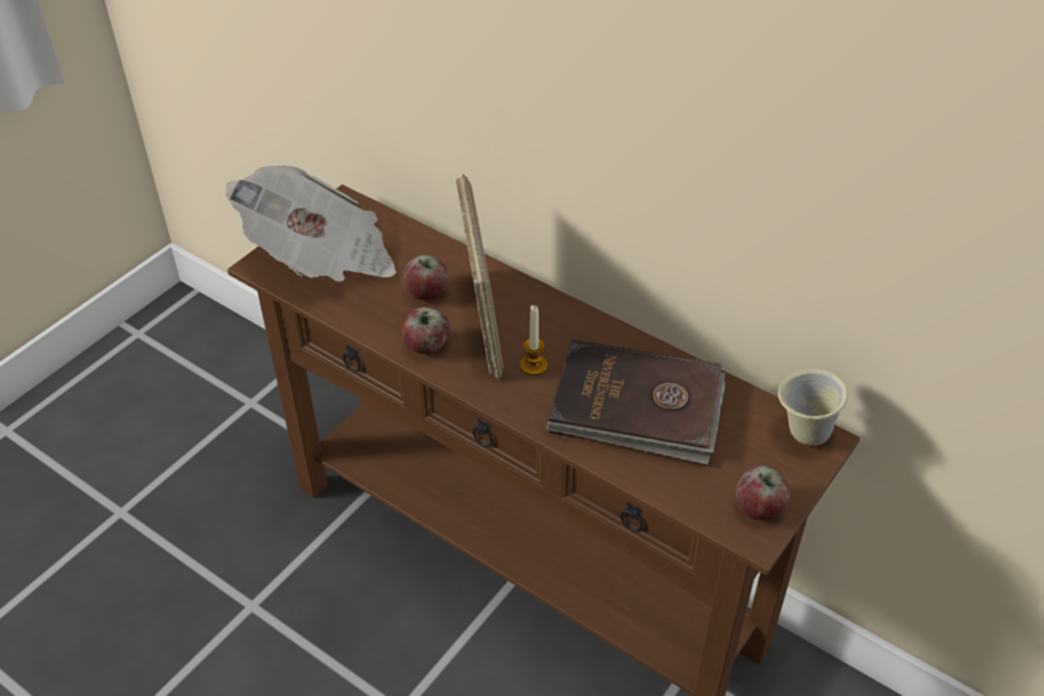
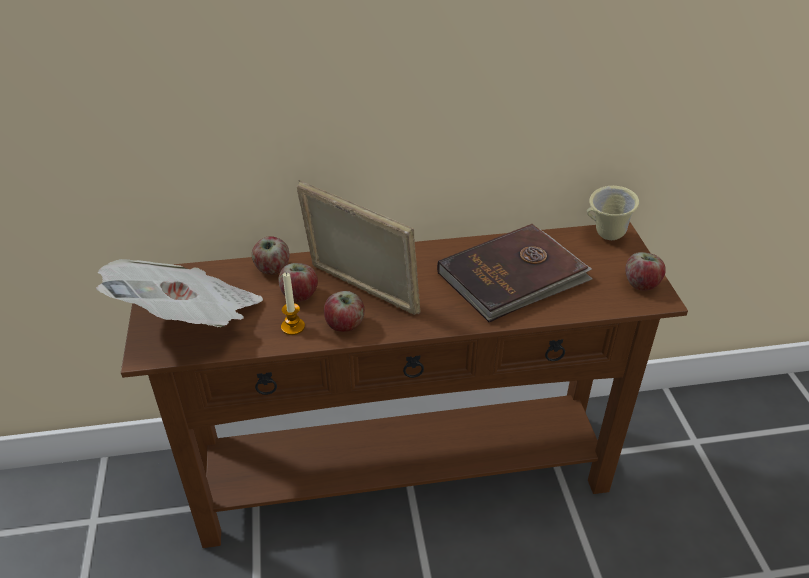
camera: 45 degrees left, 5 degrees down
candle [520,305,547,375] -> candle moved to [281,273,305,335]
none -> apple [252,236,289,275]

